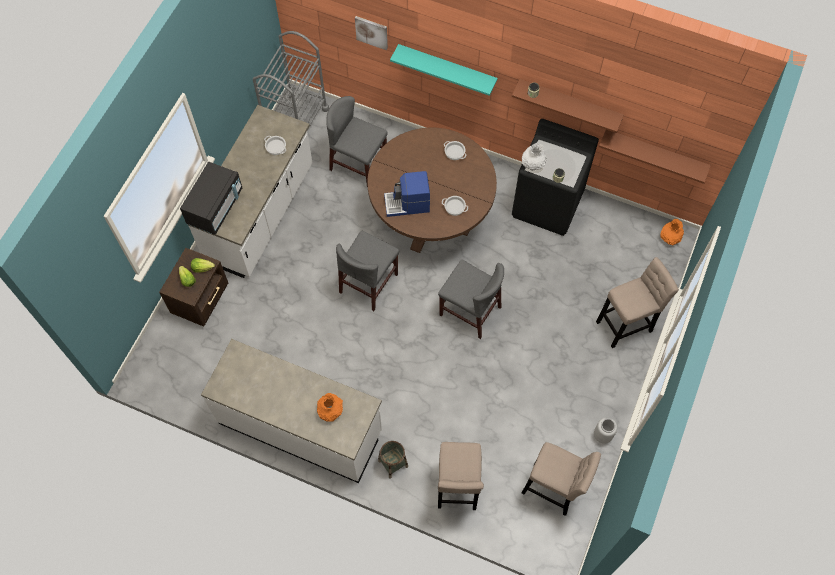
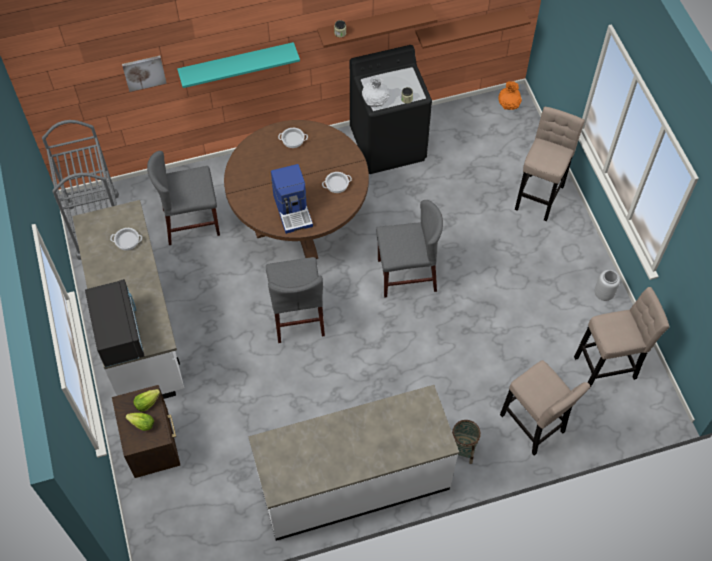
camera: 40 degrees left, 5 degrees down
orange vase [317,393,343,422] -> none
coffee machine [384,171,430,217] -> coffee machine turned 60 degrees counterclockwise [271,164,313,234]

